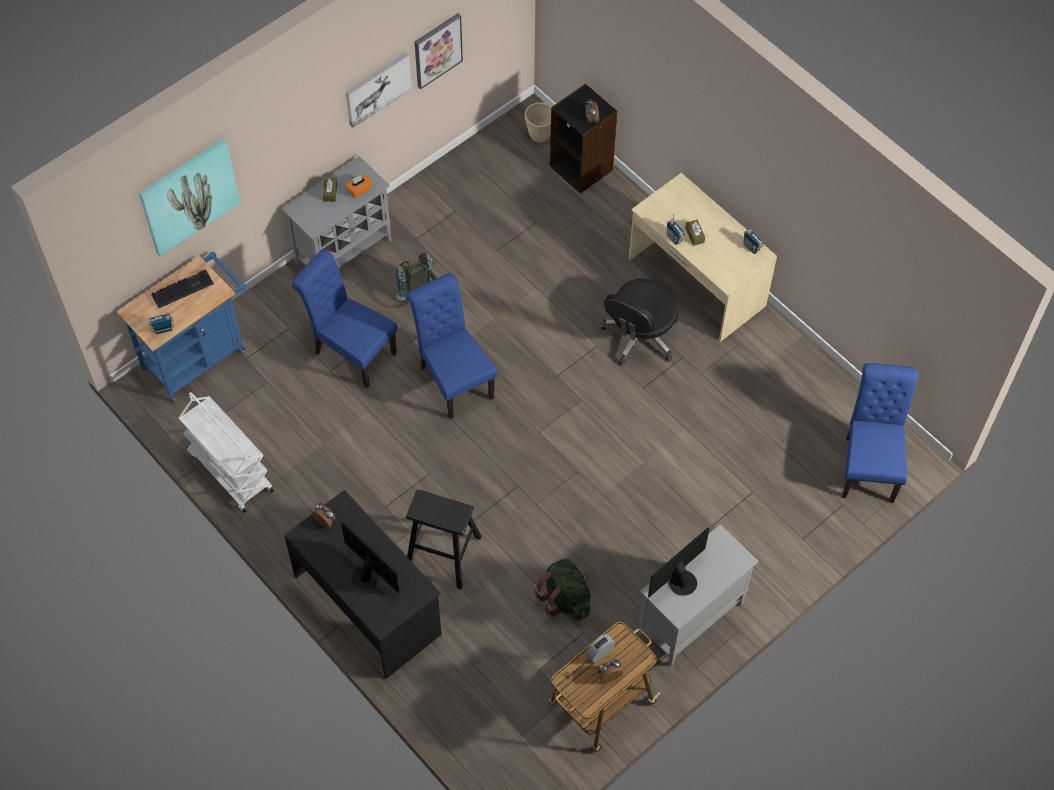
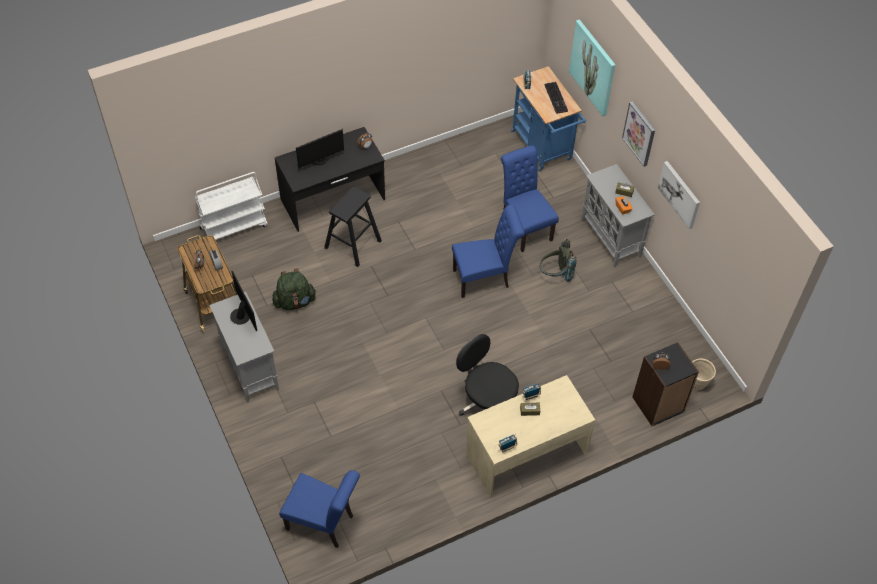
camera: 105 degrees right, 5 degrees down
white cart [179,392,274,513] -> white cart moved to [195,172,268,247]
blue chair [292,249,398,388] -> blue chair turned 75 degrees counterclockwise [501,145,559,252]
picture [415,13,463,89] -> picture moved to [622,102,655,167]

